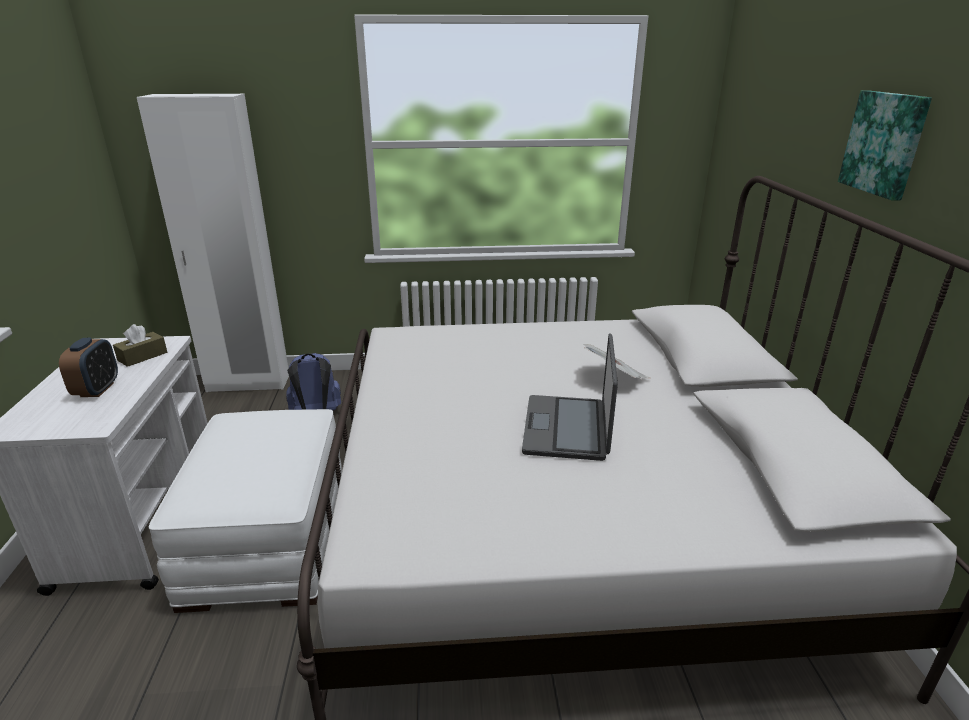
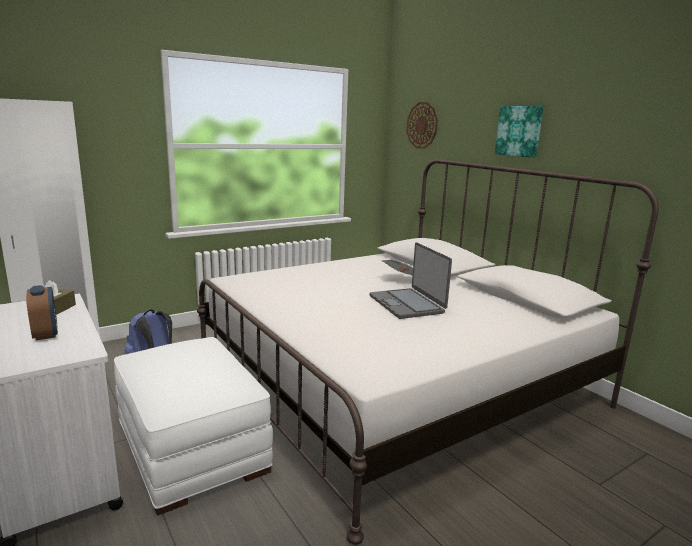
camera: 30 degrees left, 10 degrees down
none -> wall clock [406,102,438,149]

